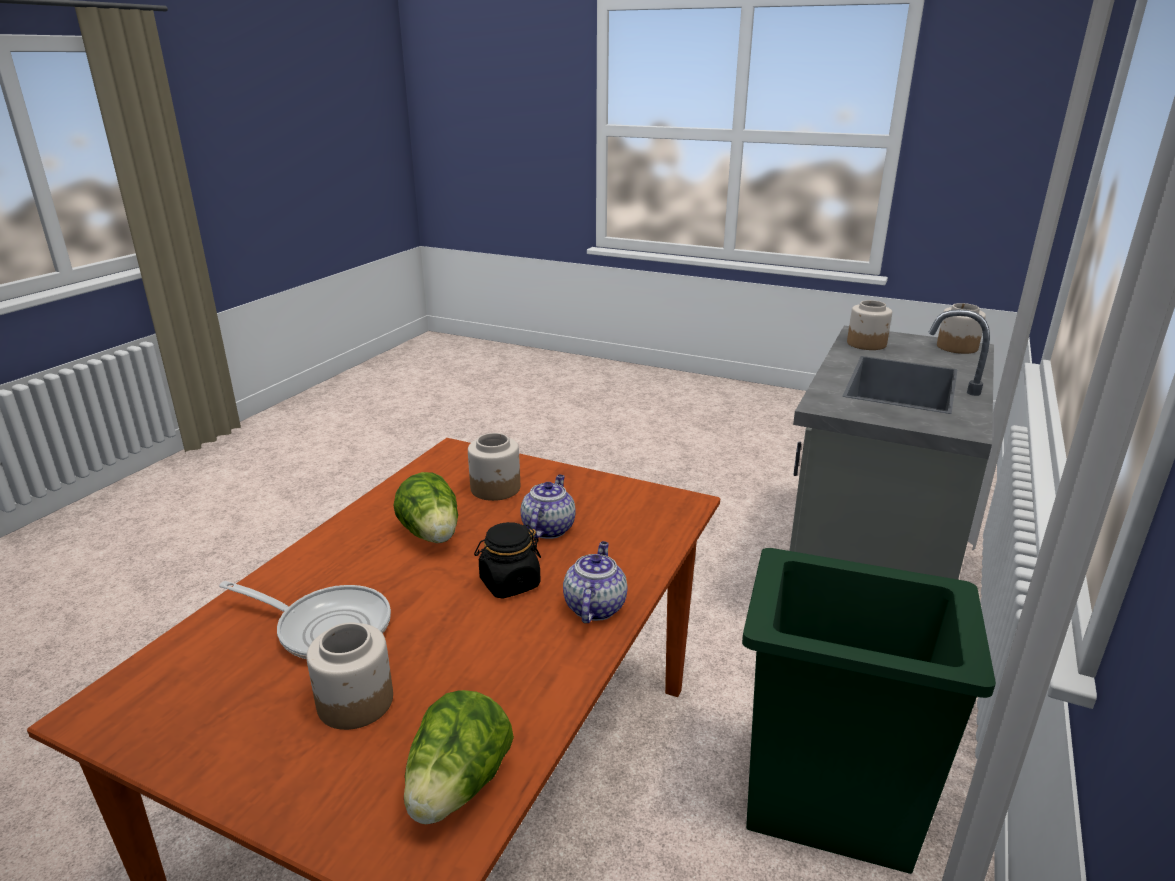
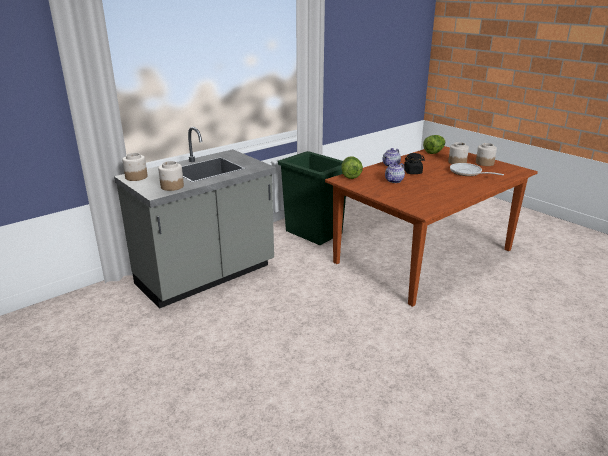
camera: 155 degrees left, 0 degrees up
lettuce [393,472,458,543] -> lettuce moved to [341,156,363,179]
jar [468,433,520,501] -> jar moved to [476,143,497,166]

